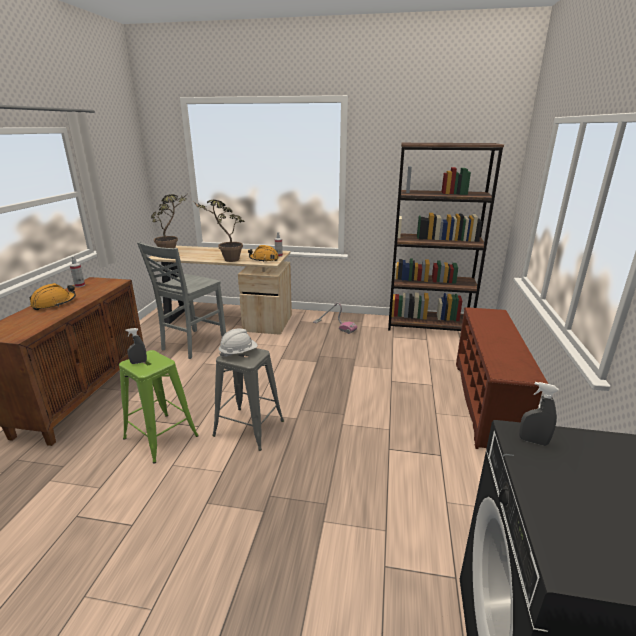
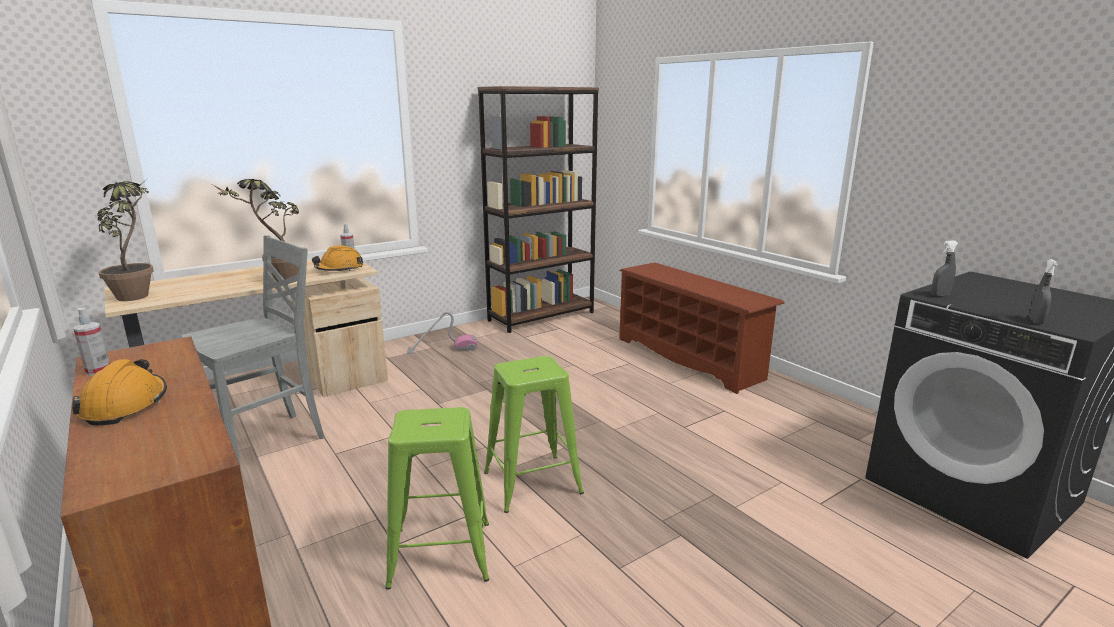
camera: 45 degrees left, 5 degrees down
grey spray bottle [125,328,147,364] -> grey spray bottle moved to [1029,259,1058,324]
grey chair [137,242,226,359] -> grey chair turned 120 degrees counterclockwise [181,235,325,465]
grey stool [212,348,284,451] -> green stool [484,356,584,513]
white hard hat [219,329,258,358] -> none

